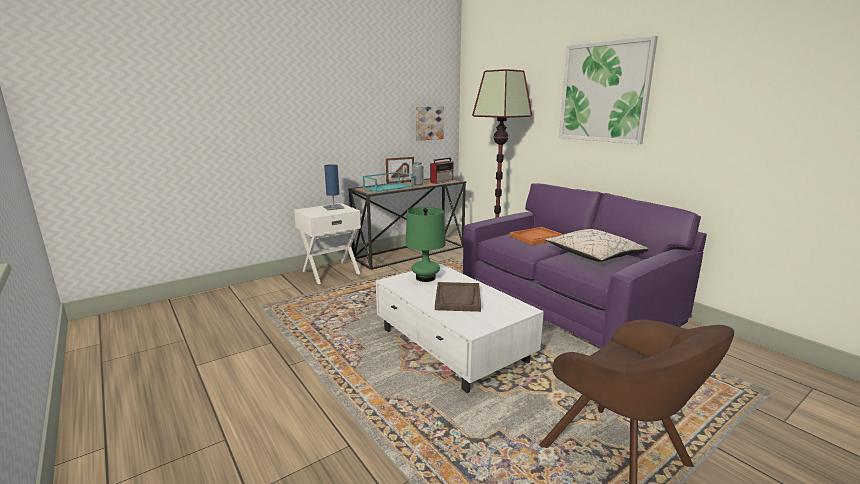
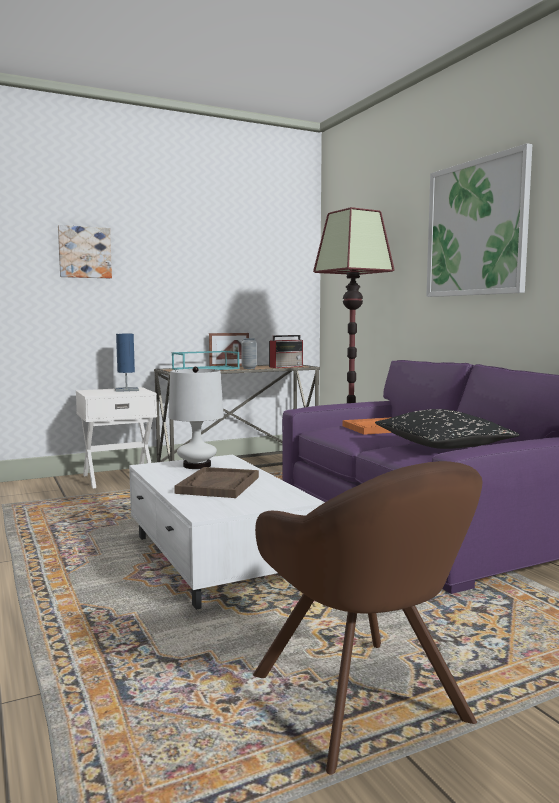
camera: 10 degrees right, 10 degrees down
green table lamp [406,207,446,282] -> white table lamp [168,367,224,469]
picture [416,106,444,141] -> picture moved to [58,225,112,278]
beige pillow [545,229,648,262] -> black pillow [375,409,520,449]

